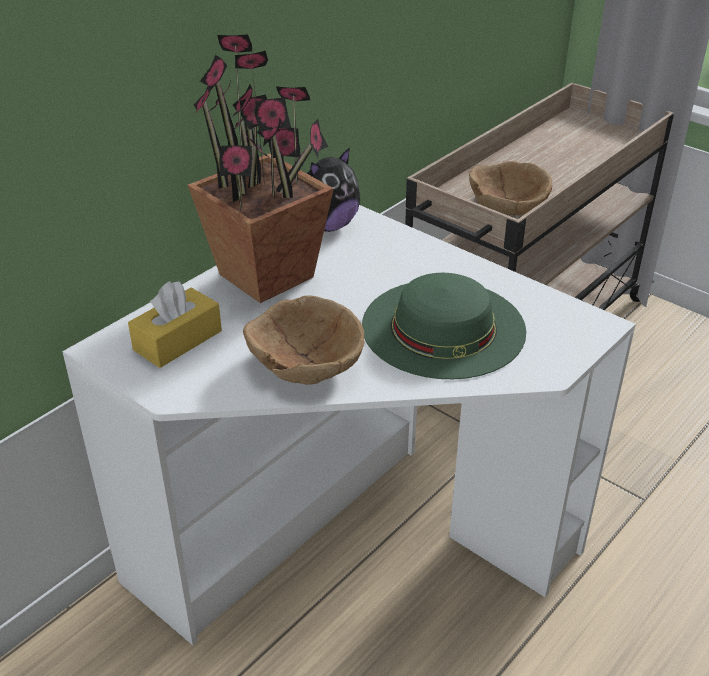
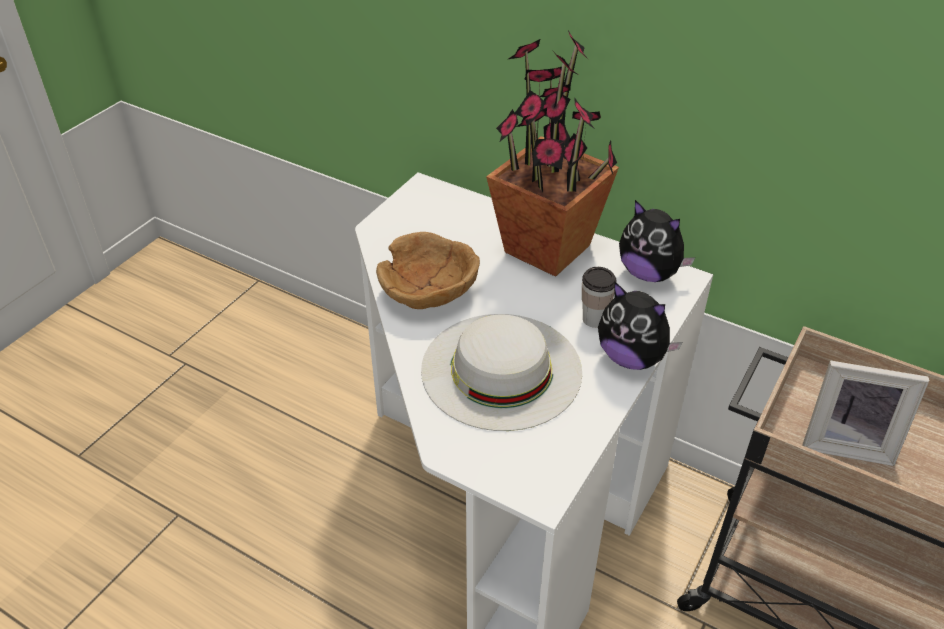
camera: 80 degrees right, 5 degrees up
yellow tissue box [128,281,222,368] -> none
green hat [362,273,526,379] -> white hat [421,314,582,431]
brown bowl [469,161,552,215] -> picture frame [802,360,929,466]
none -> cup [582,267,617,328]
none -> plush toy [598,282,682,370]

